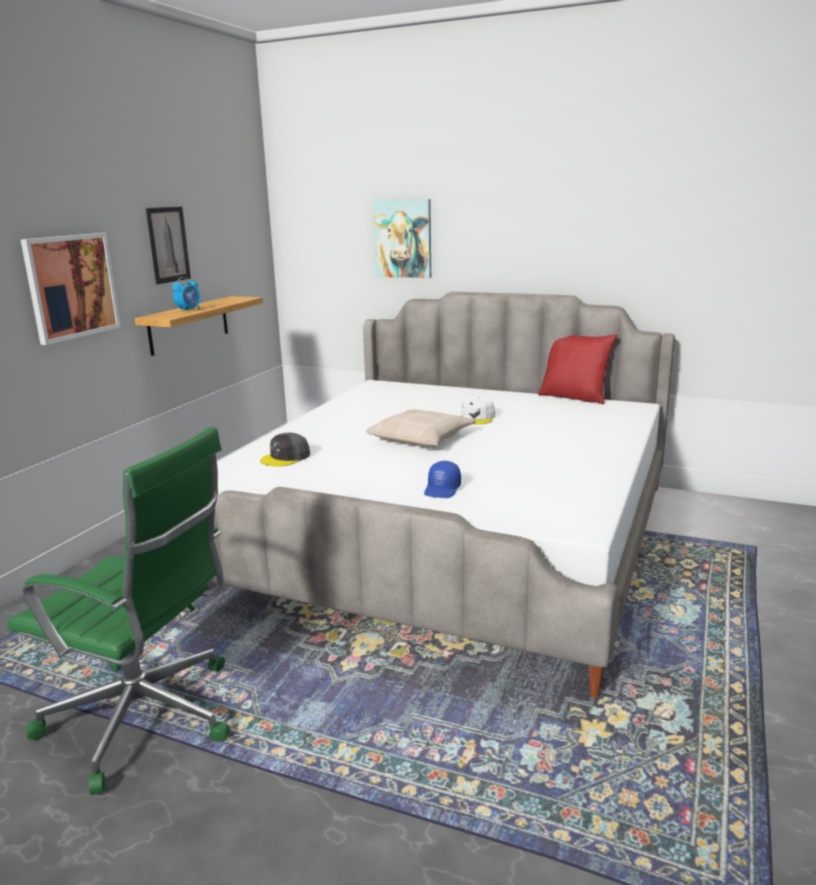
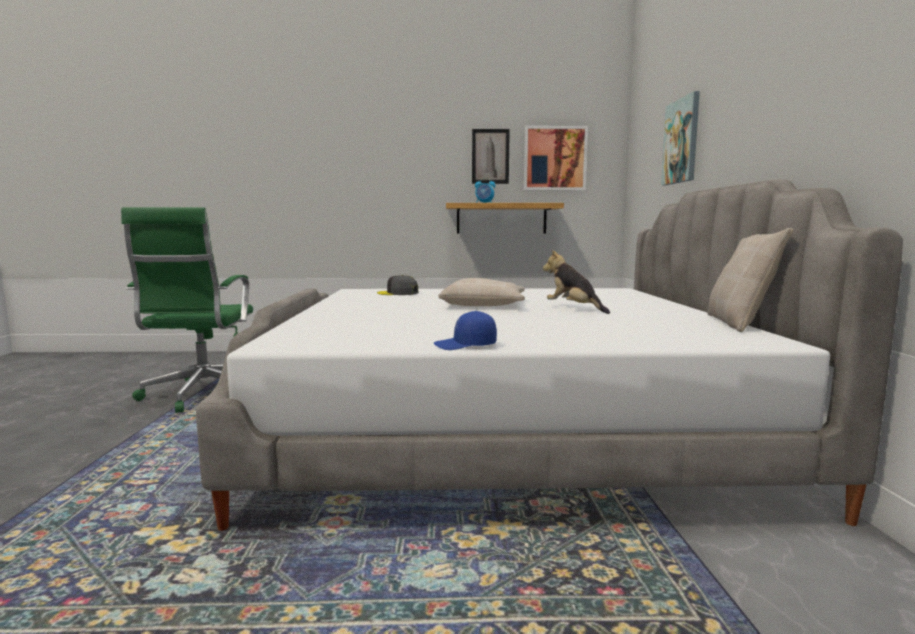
camera: 65 degrees right, 10 degrees down
picture [21,233,121,345] -> picture moved to [524,126,588,190]
blue cap [424,461,461,498] -> blue cap moved to [434,311,497,350]
white cap [461,396,495,424] -> plush toy [543,250,610,314]
red pillow [538,334,617,404] -> beige pillow [707,228,794,332]

